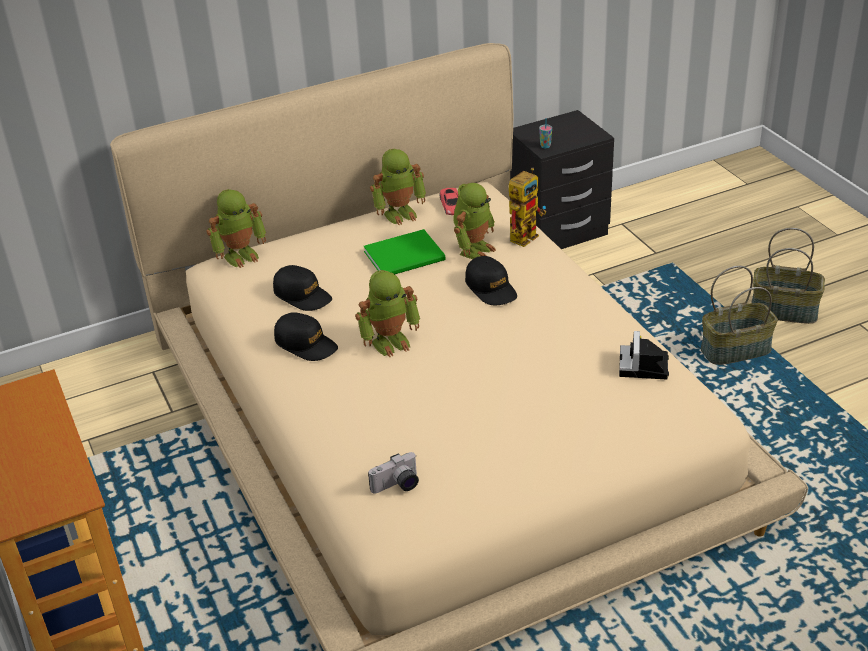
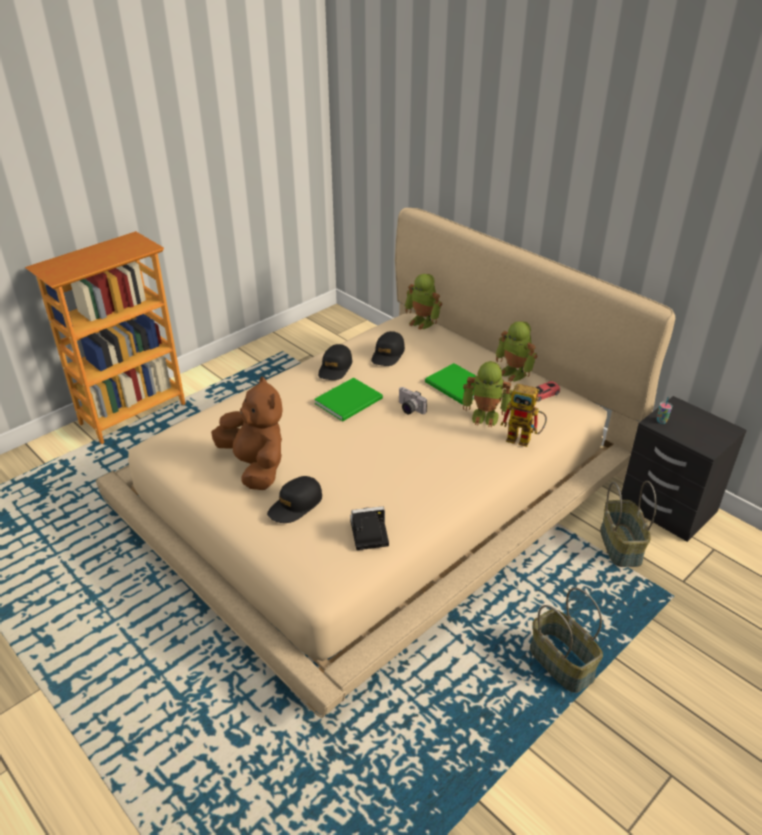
camera: 70 degrees right, 0 degrees up
toy robot [355,270,420,357] -> green book [314,377,383,421]
camera [368,452,419,494] -> camera moved to [398,387,427,415]
black cap [465,256,517,305] -> black cap moved to [267,476,322,523]
basket [751,228,825,324] -> basket moved to [600,481,657,567]
none -> brown plush toy [211,376,283,490]

